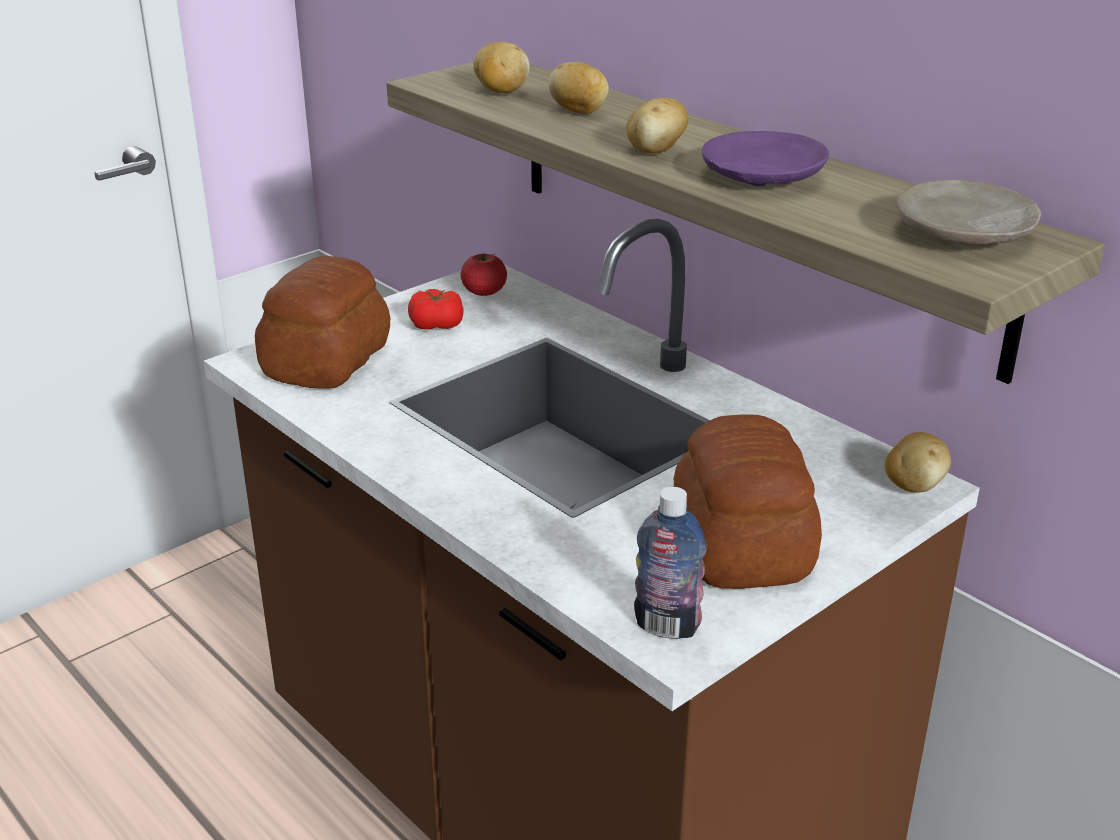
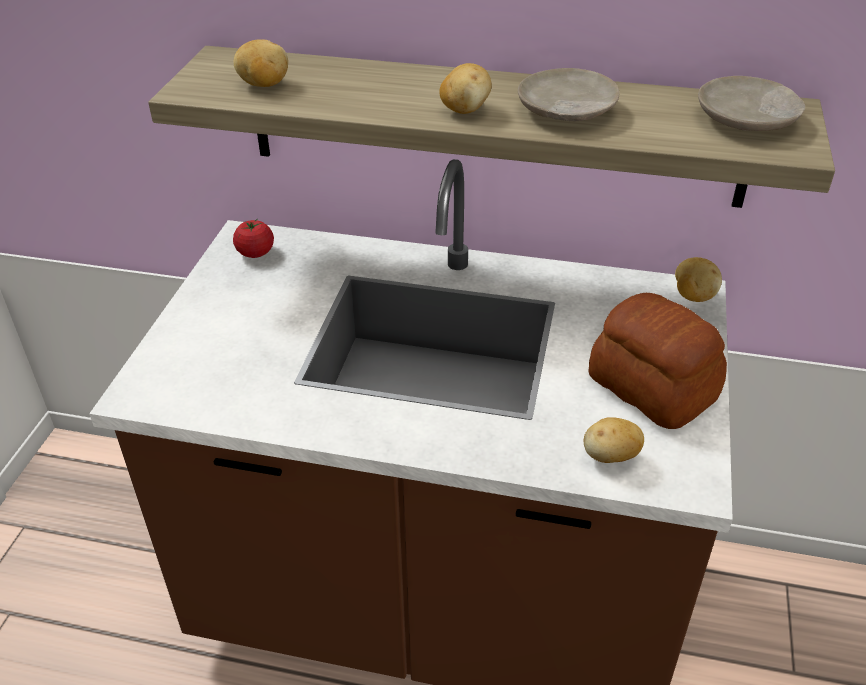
camera: 35 degrees left, 10 degrees up
bread [255,256,390,389] -> none
tomato [408,289,464,329] -> none
potato [549,62,609,114] -> potato moved to [584,417,644,463]
bottle [634,487,707,639] -> none
purple plate [702,131,829,186] -> beige plate [518,68,619,121]

